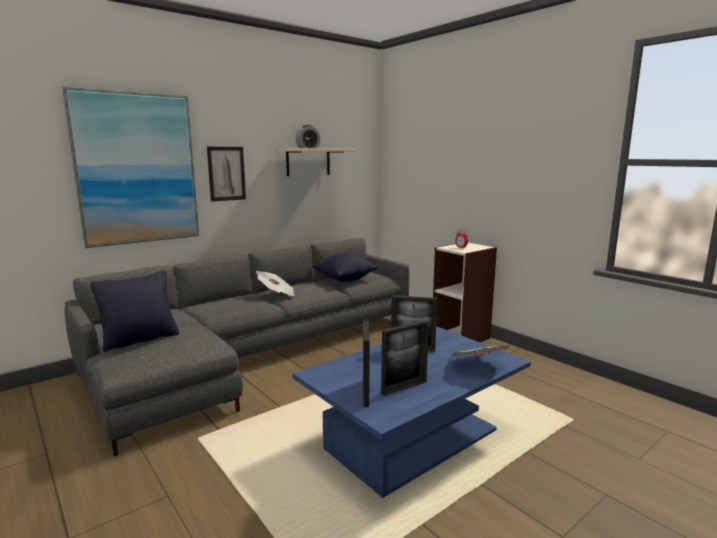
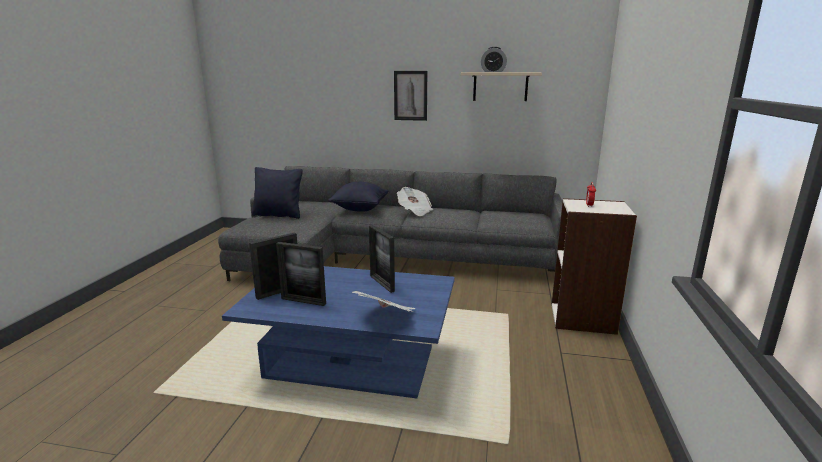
camera: 50 degrees right, 5 degrees up
picture [62,87,199,248] -> none
black pillow [312,253,377,282] -> black pillow moved to [328,182,388,212]

